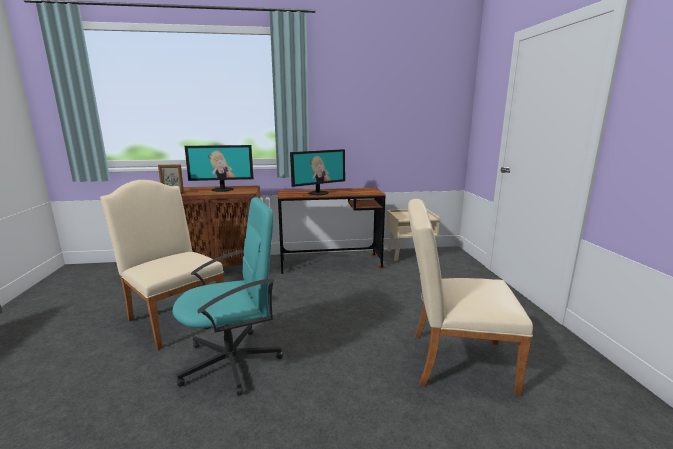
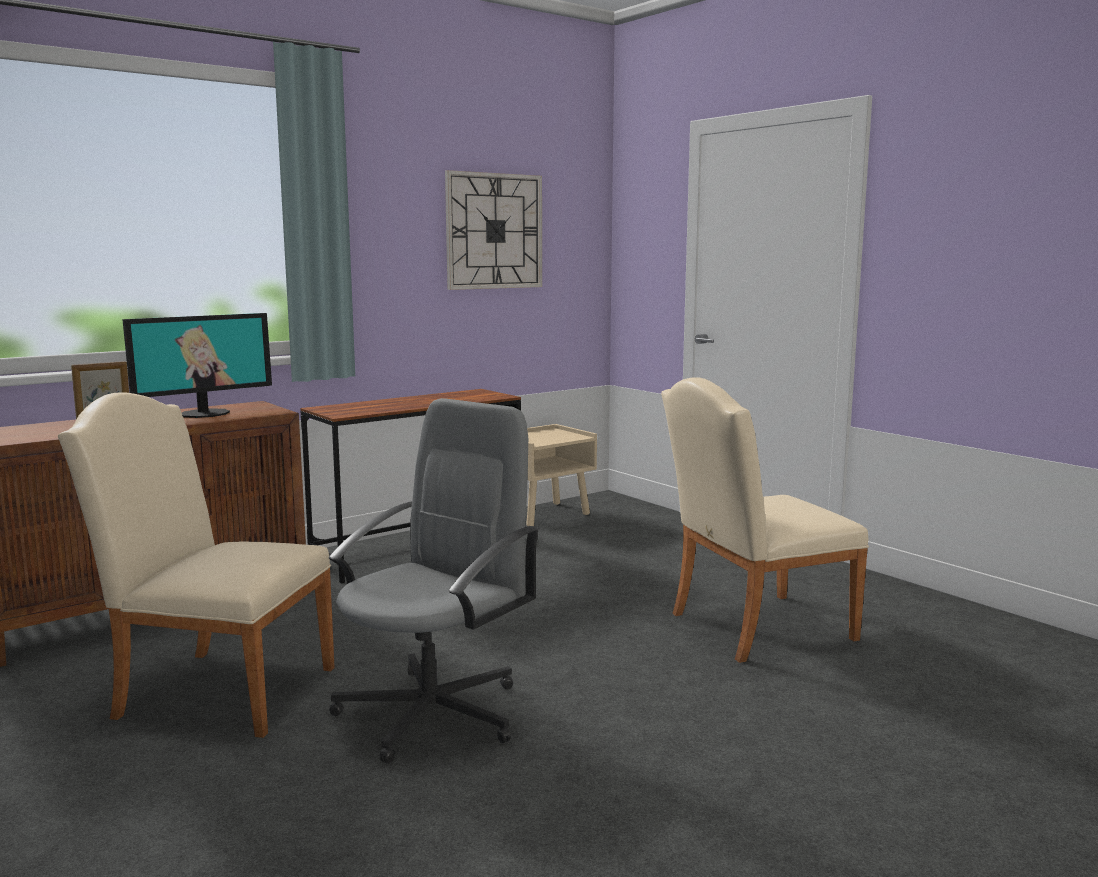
camera: 30 degrees left, 5 degrees down
turquoise office chair [172,197,283,395] -> grey office chair [329,398,540,764]
monitor [290,149,345,195] -> none
none -> wall clock [445,170,542,290]

